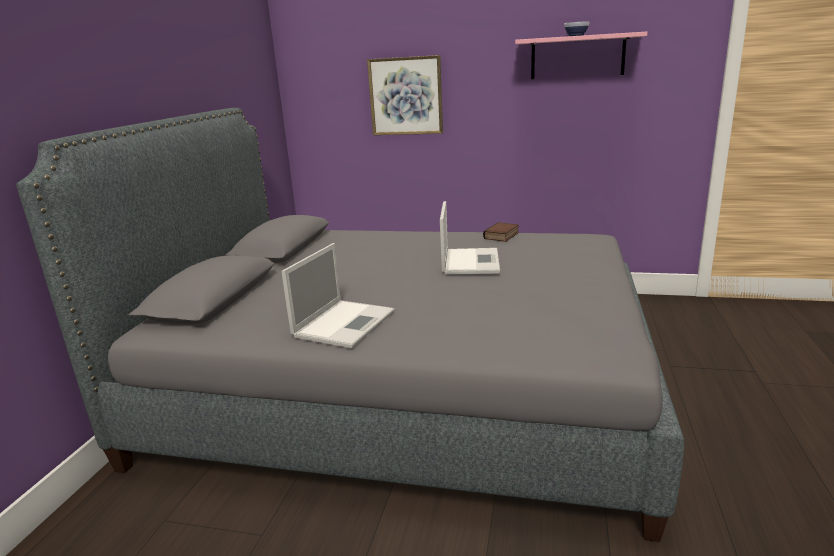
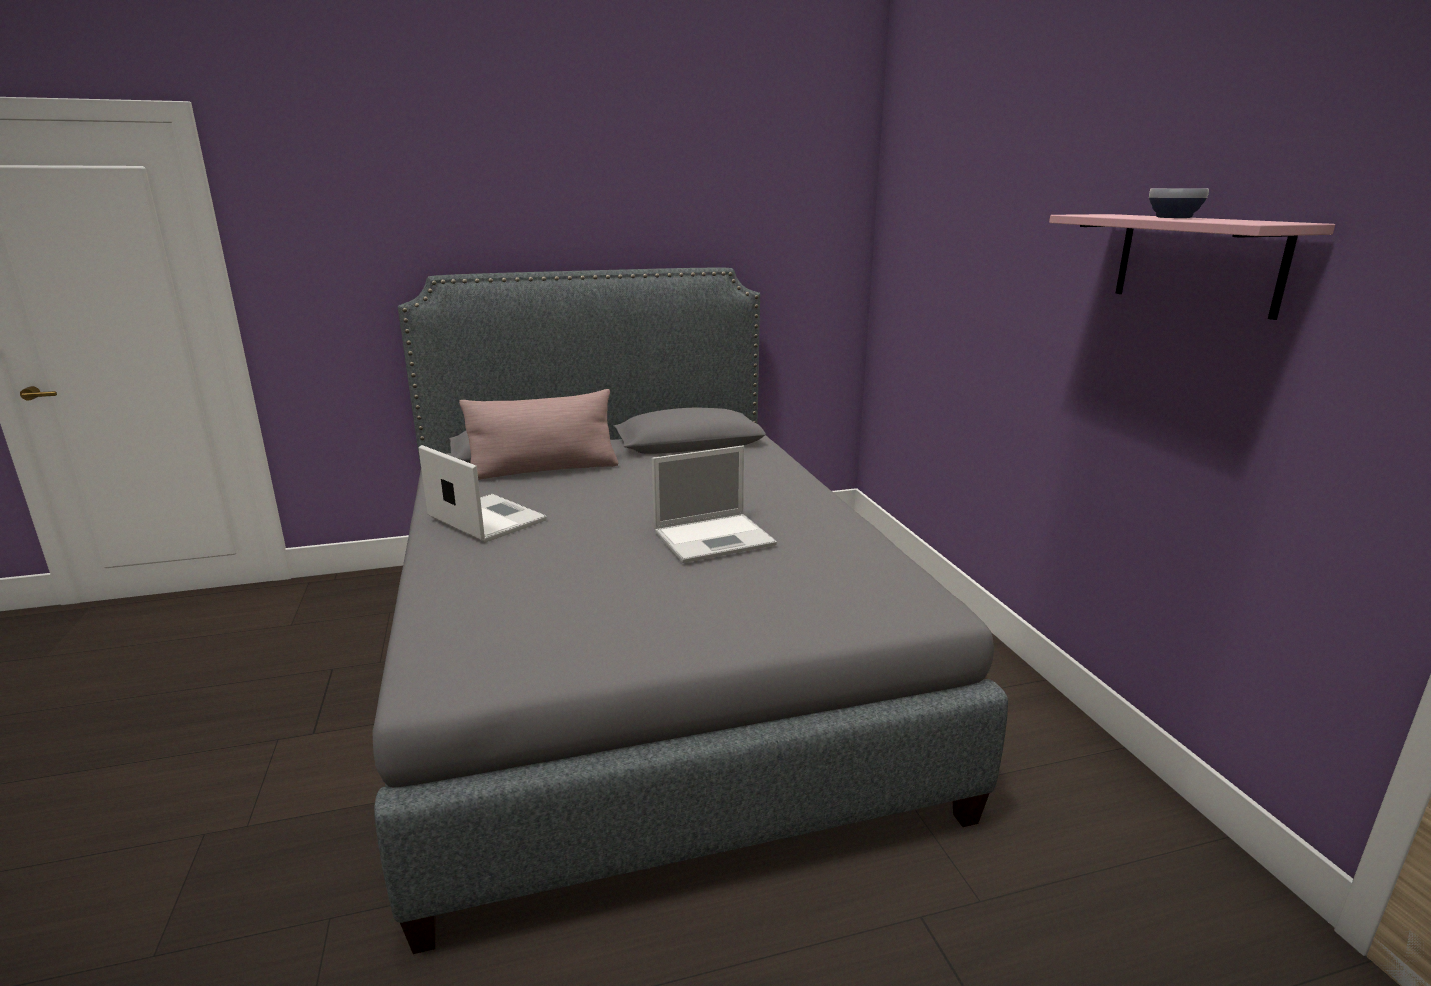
camera: 60 degrees right, 0 degrees up
laptop [281,243,395,348] -> laptop turned 135 degrees counterclockwise [418,445,547,542]
picture [367,55,443,135] -> none
book [483,222,519,242] -> none
none -> pink pillow [459,389,618,480]

